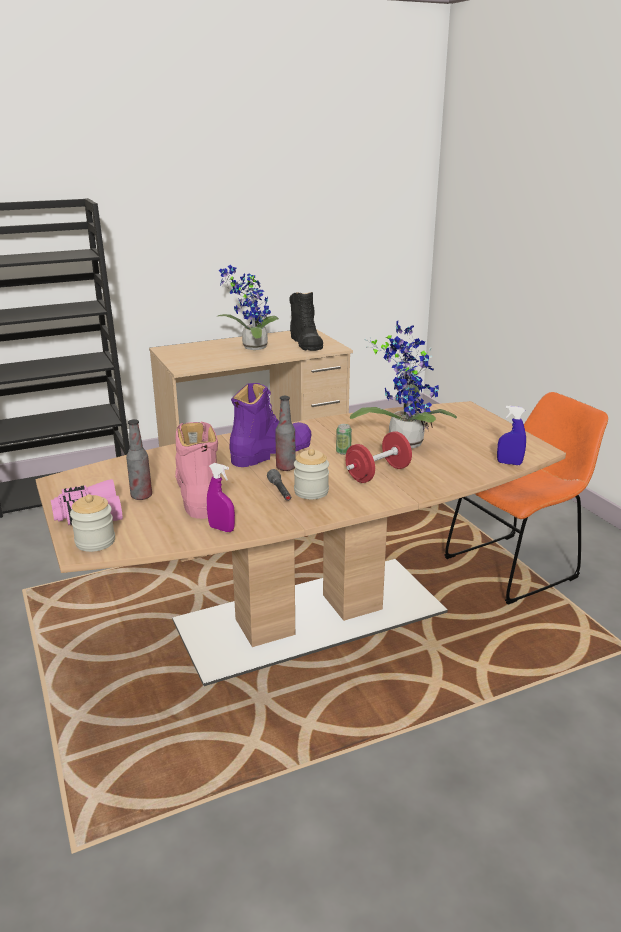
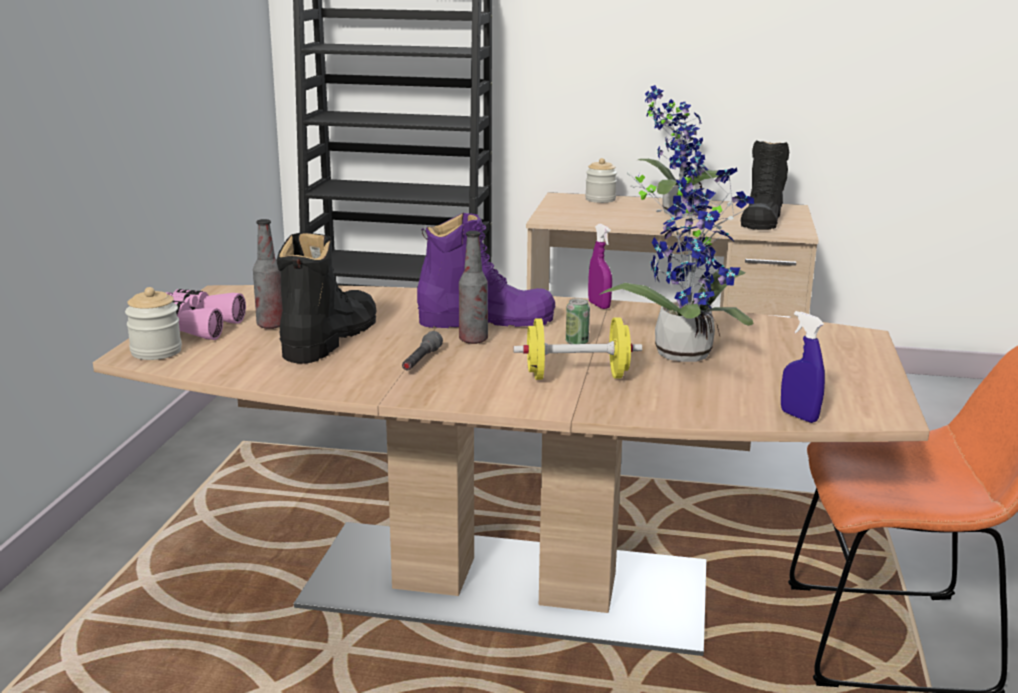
camera: 35 degrees right, 5 degrees down
pink boot [175,422,218,519] -> black boot [277,232,377,364]
purple spray bottle [207,463,235,532] -> purple spray bottle moved to [588,224,612,309]
jar [294,449,329,499] -> jar moved to [585,158,617,203]
red dumbbell [346,431,412,483] -> yellow dumbbell [513,318,642,380]

